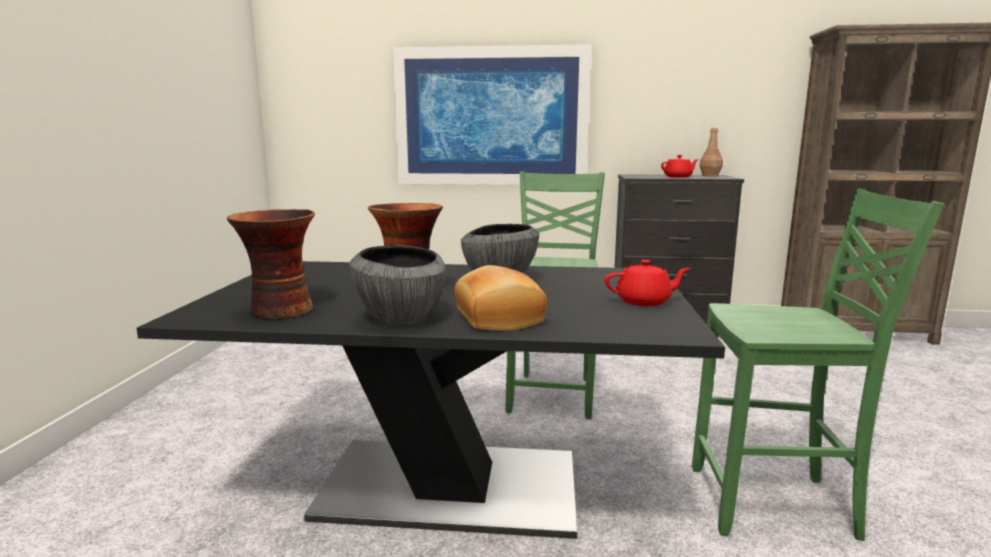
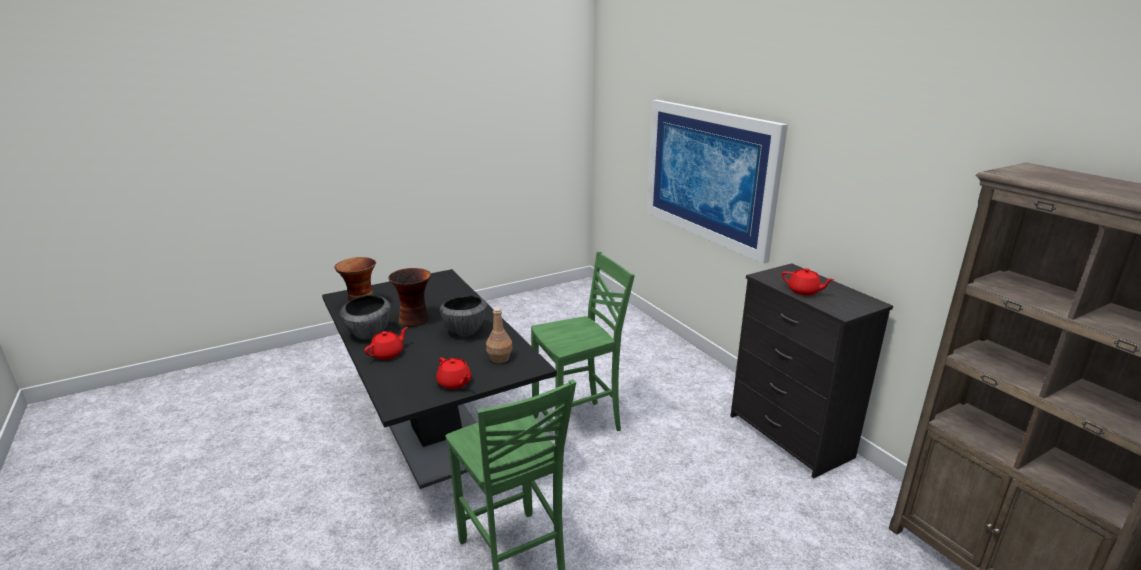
camera: 55 degrees right, 10 degrees up
bread [454,265,547,331] -> red teapot [364,327,407,360]
brown bottle [700,128,723,177] -> brown bottle moved to [486,307,512,363]

